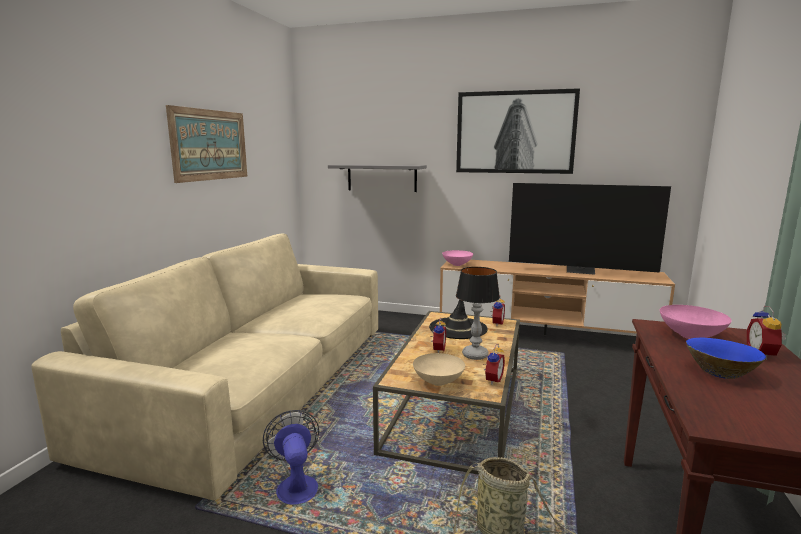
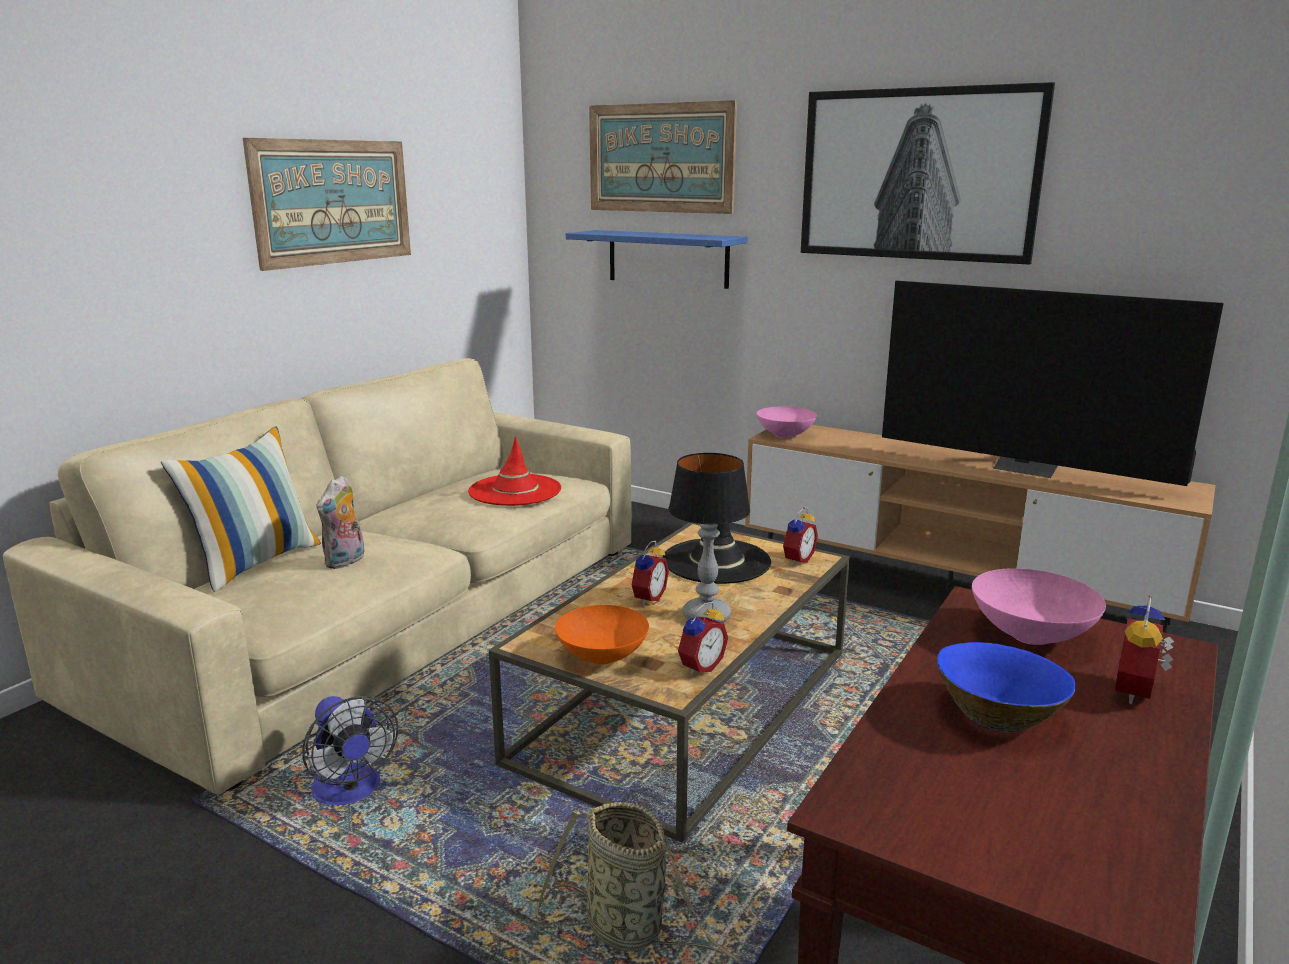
camera: 15 degrees right, 5 degrees up
fan [263,410,319,505] -> fan turned 150 degrees clockwise [302,696,398,805]
grey shelf [328,164,427,192] -> blue shelf [566,230,748,289]
beige bowl [413,353,465,386] -> orange bowl [555,605,649,665]
none -> pillow [161,426,321,592]
none -> plush toy [316,476,364,569]
none -> red hat [468,436,561,506]
none -> picture [589,100,737,214]

